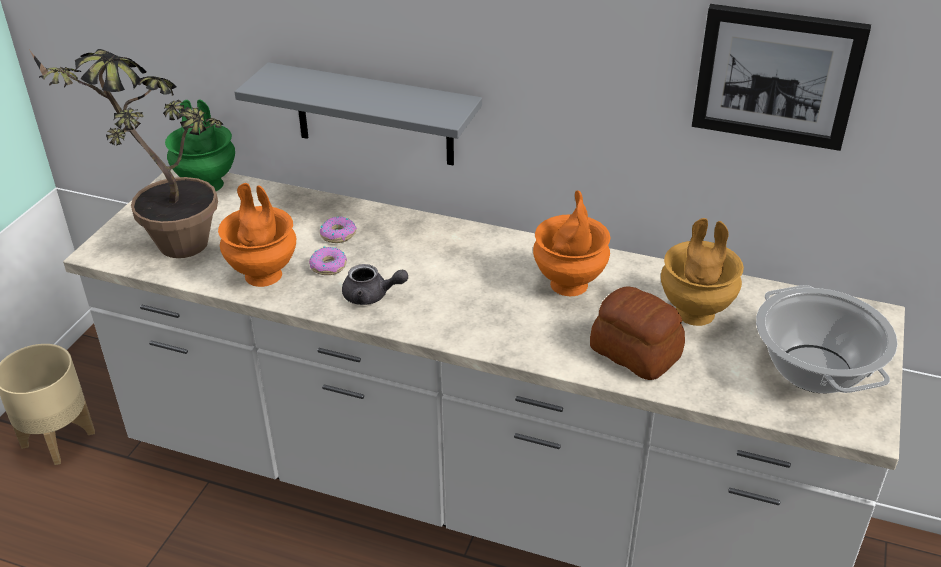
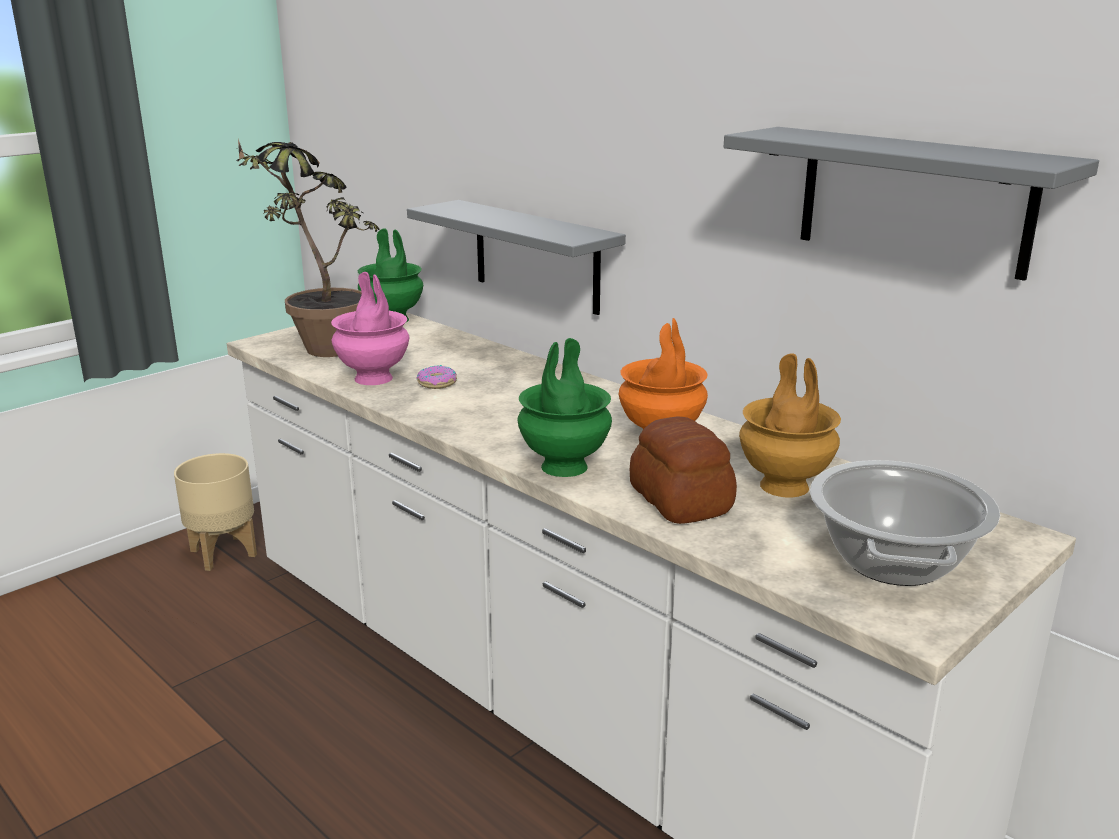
camera: 25 degrees right, 15 degrees down
orange vase [218,183,296,287] -> pink vase [331,272,410,385]
donut [320,216,357,243] -> none
grey teapot [342,264,408,305] -> none
picture [692,4,871,151] -> grey shelf [724,127,1099,281]
none -> green vase [517,338,612,477]

